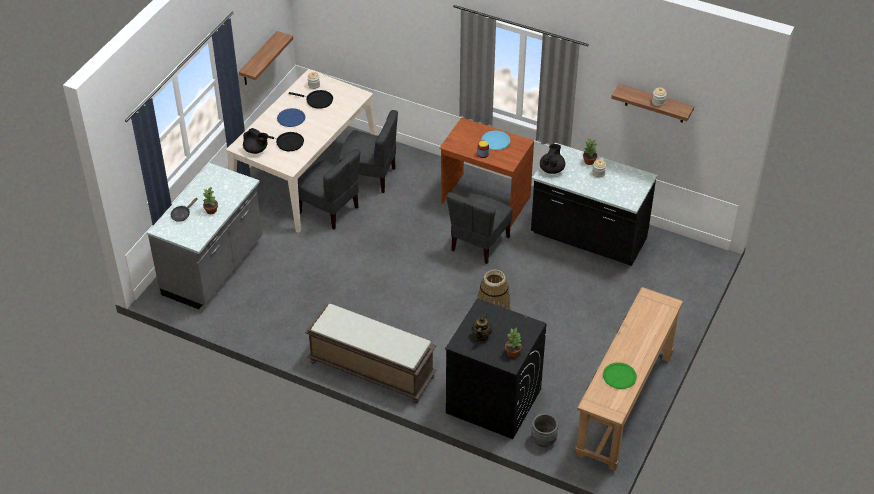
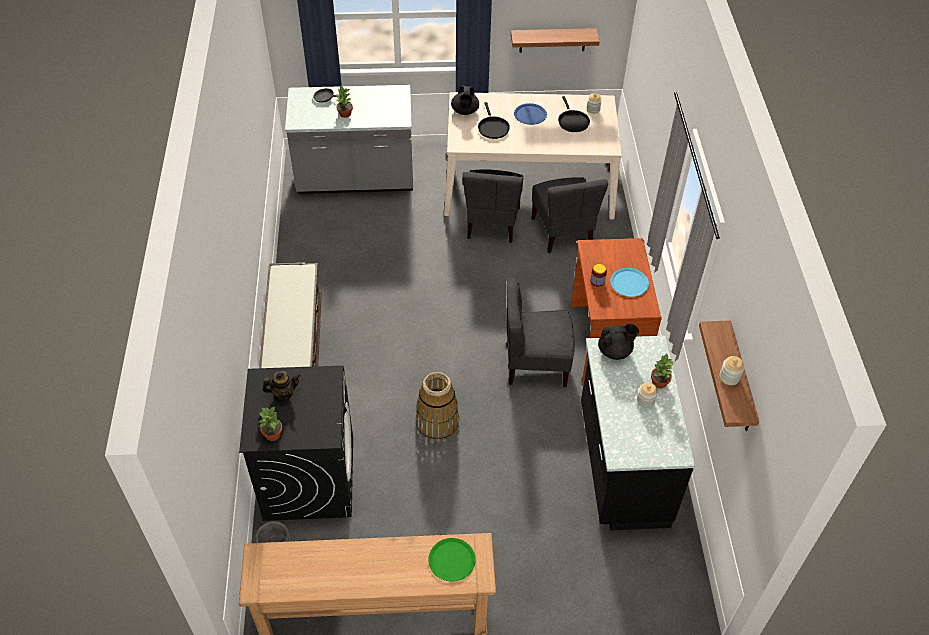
camera: 60 degrees right, 5 degrees up
green plate [603,362,637,389] -> green plate moved to [428,538,476,582]

